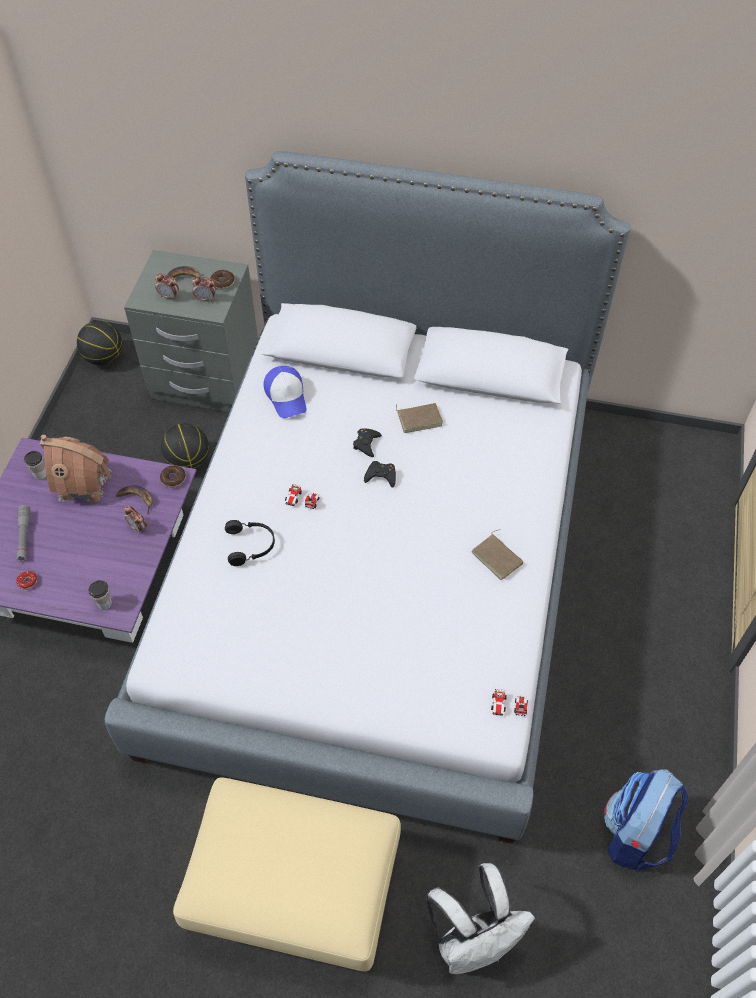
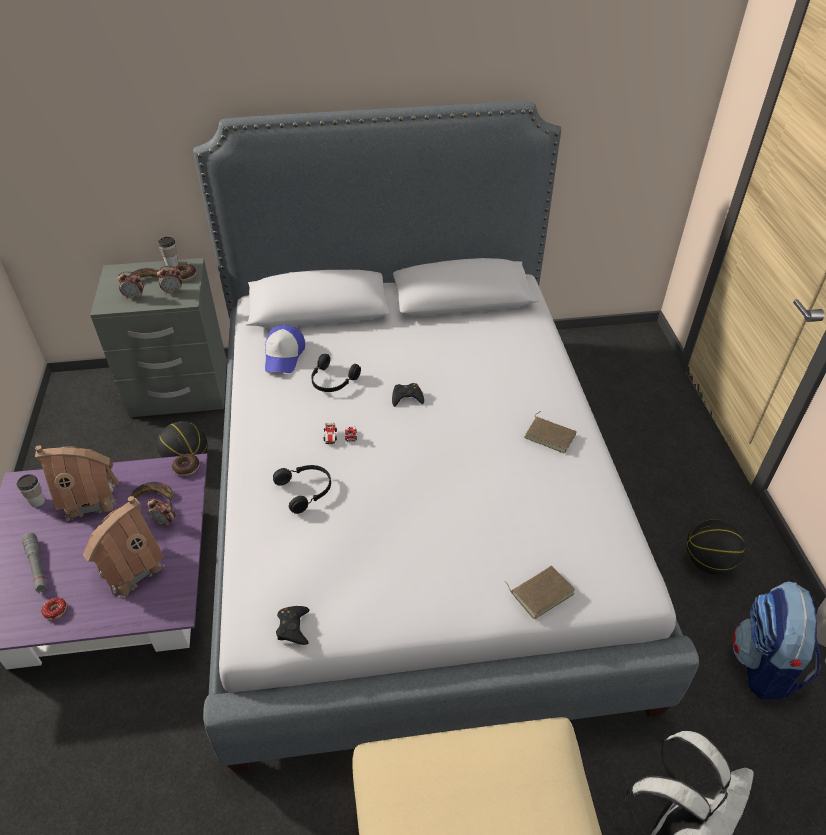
camera: 20 degrees left, 10 degrees down
basketball [77,321,122,365] -> basketball moved to [686,519,745,575]
cup [88,580,112,610] -> cup moved to [158,236,178,268]
cap [264,366,307,418] -> cap turned 45 degrees clockwise [265,325,305,373]
black game controller [353,428,382,457] -> black game controller moved to [276,606,310,645]
brown book [396,403,443,433] -> brown book moved to [505,566,575,619]
toy car [491,689,528,716] -> none
none -> toy house [83,496,165,599]
none -> black headphones [311,354,361,392]

